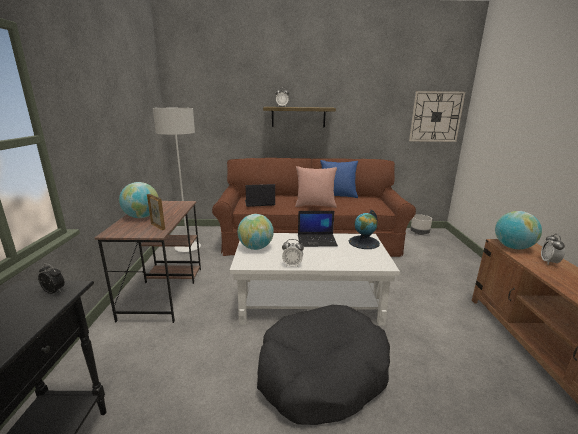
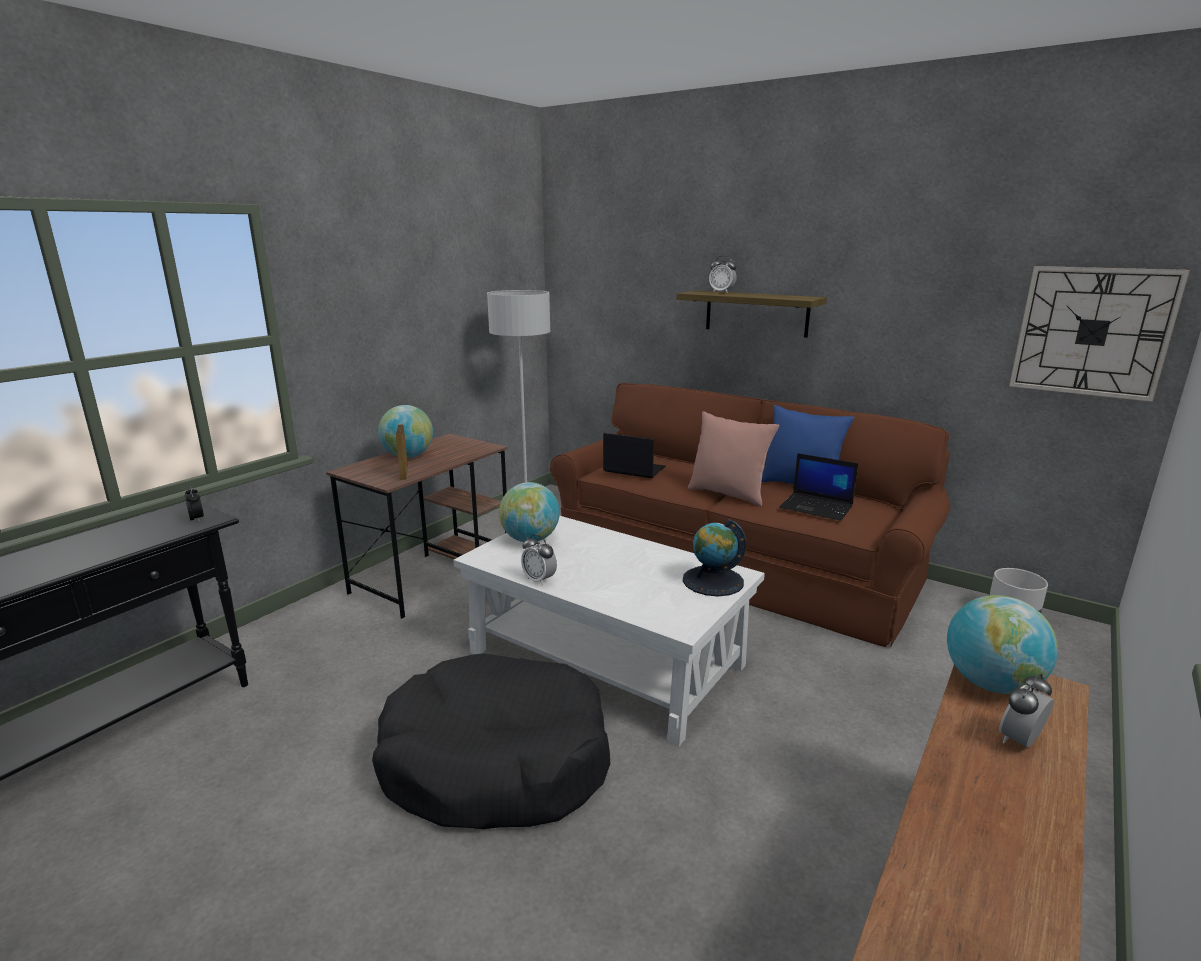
camera: 35 degrees right, 0 degrees up
laptop [298,211,338,247] -> laptop moved to [779,453,858,521]

